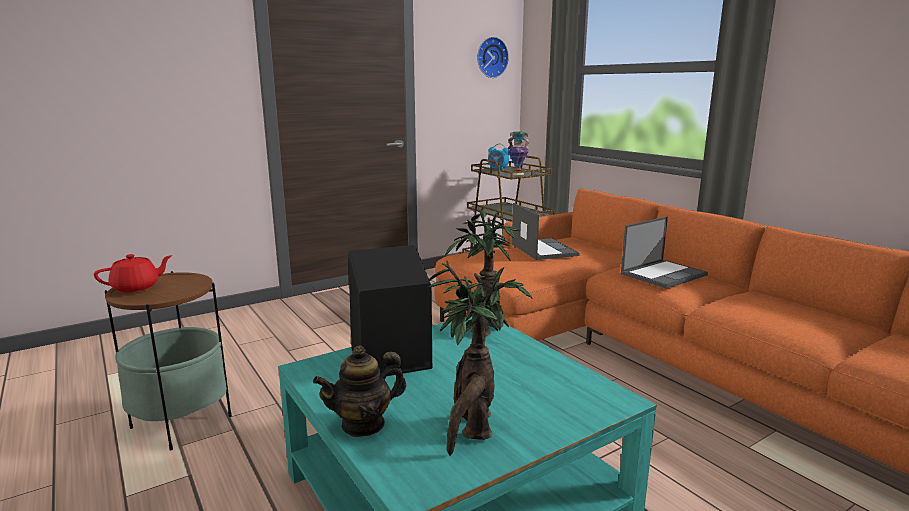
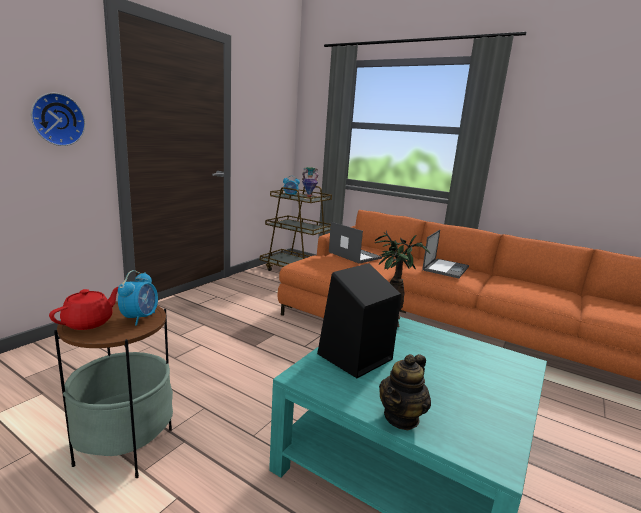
camera: 25 degrees left, 0 degrees up
potted plant [428,260,532,456] -> none
wall clock [477,37,509,78] -> wall clock moved to [31,93,86,146]
none -> alarm clock [118,270,158,326]

